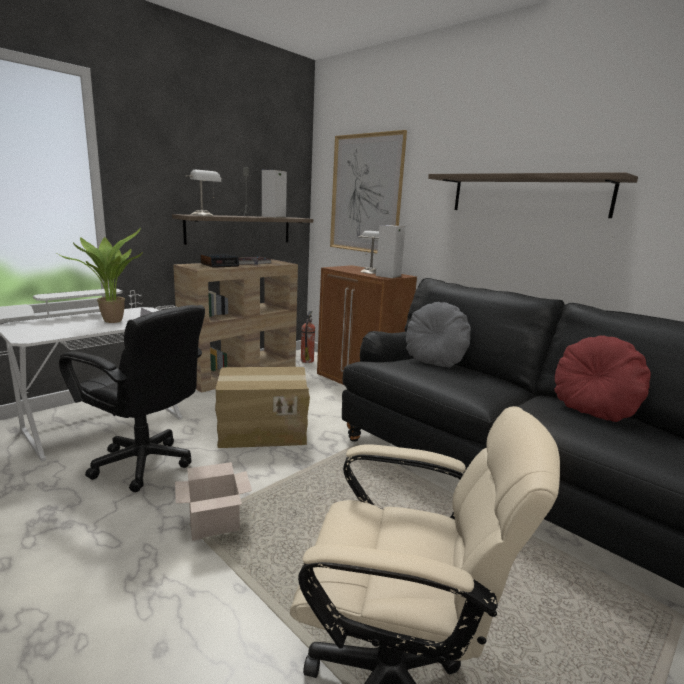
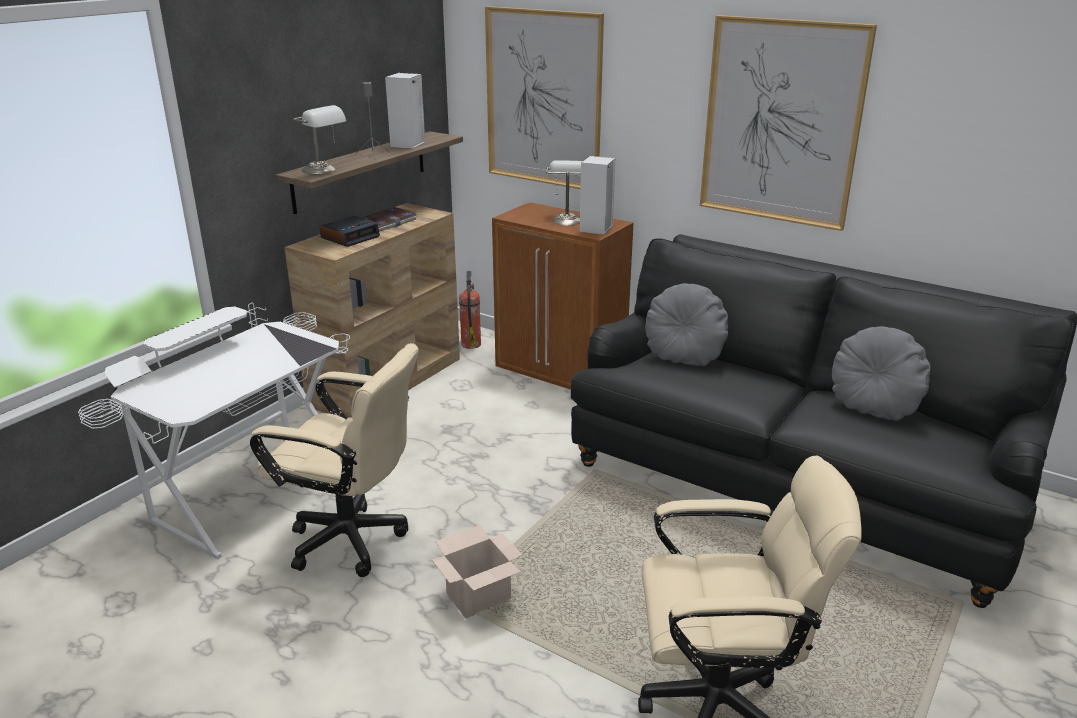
camera: 10 degrees left, 10 degrees up
potted plant [58,228,143,323] -> none
black office chair [59,305,205,492] -> beige office chair [250,343,419,577]
cardboard box [215,367,310,448] -> none
shelf [428,172,638,218] -> picture [700,15,877,231]
red pillow [554,336,651,422] -> grey pillow [832,326,931,421]

